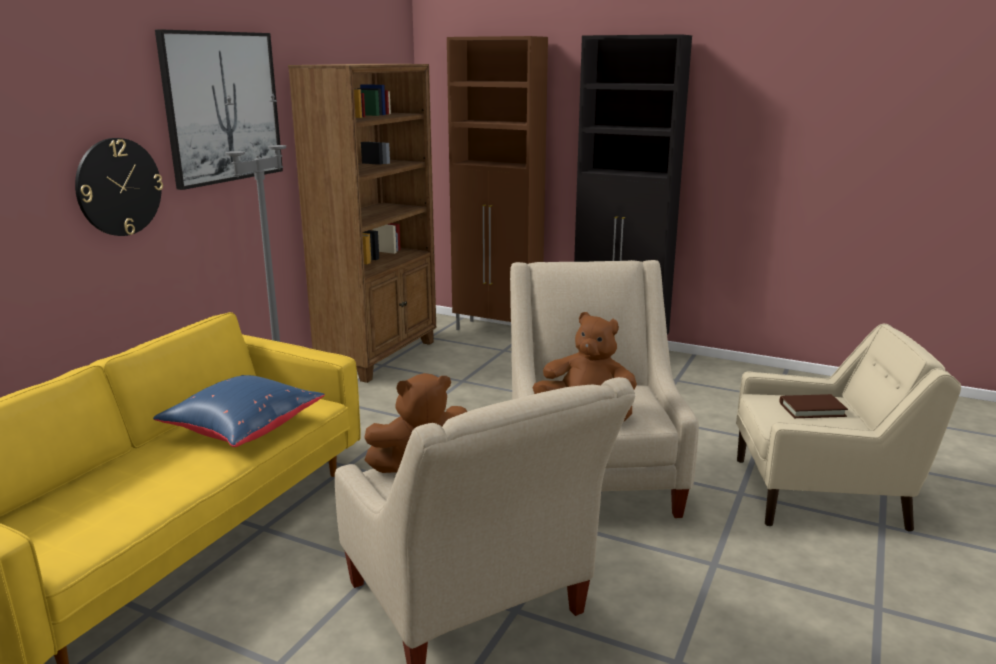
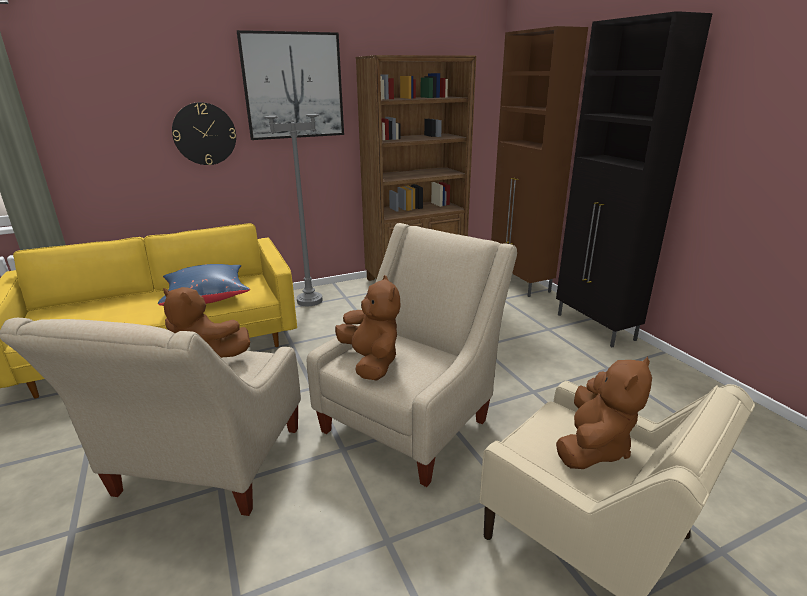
camera: 40 degrees right, 5 degrees up
brown book [780,394,848,418] -> brown plush toy [556,356,652,469]

